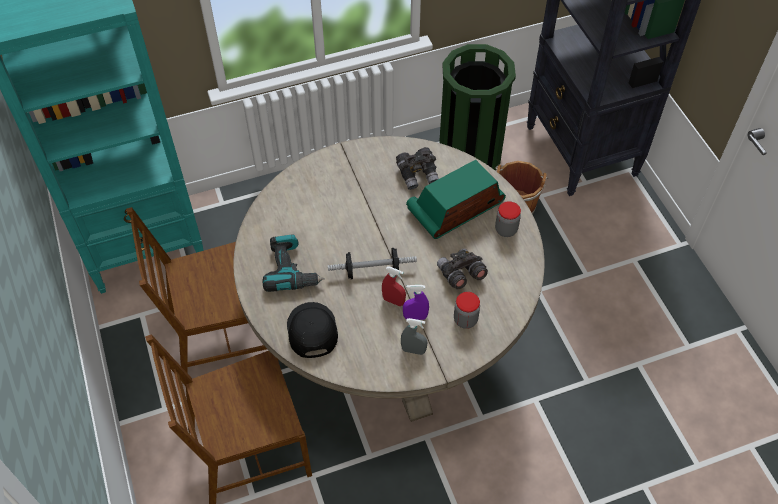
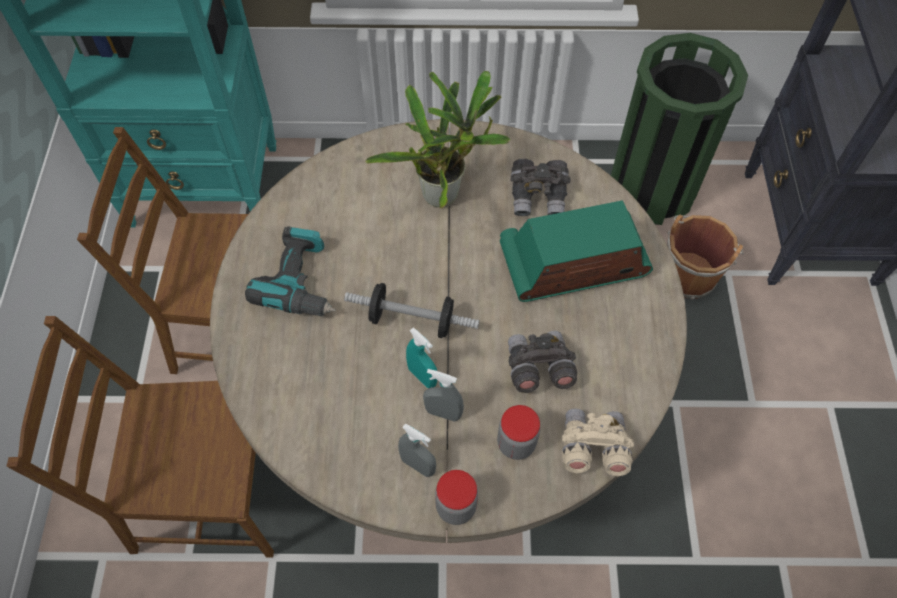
camera: 20 degrees right, 5 degrees up
black cap [287,302,338,358] -> none
red spray bottle [382,266,406,306] -> turquoise spray bottle [406,328,437,388]
purple spray bottle [403,285,429,320] -> grey spray bottle [423,369,464,422]
jar [495,201,521,237] -> jar moved to [435,470,478,525]
none -> potted plant [365,71,510,209]
none -> beige binoculars [562,409,634,477]

